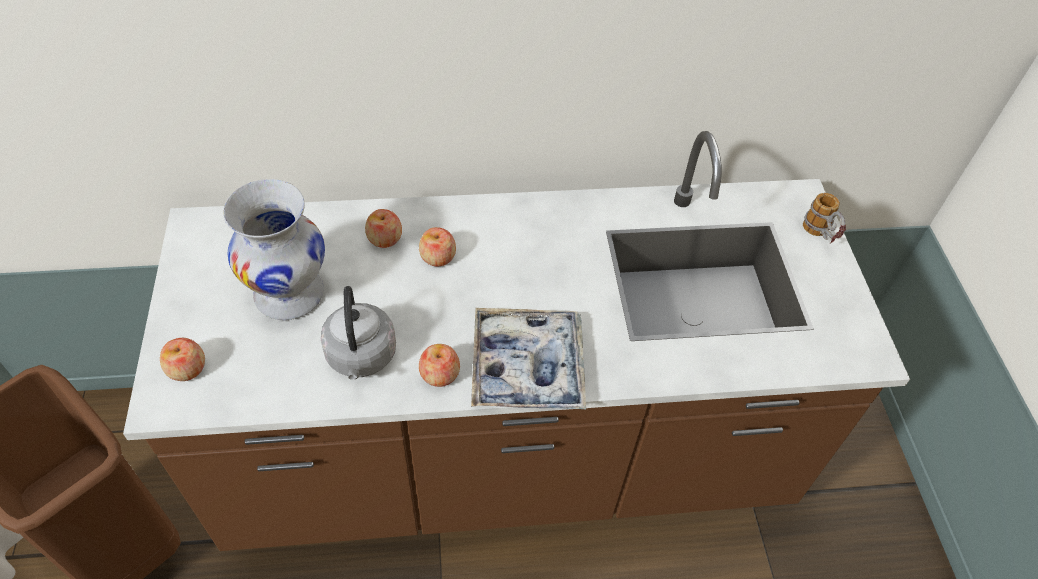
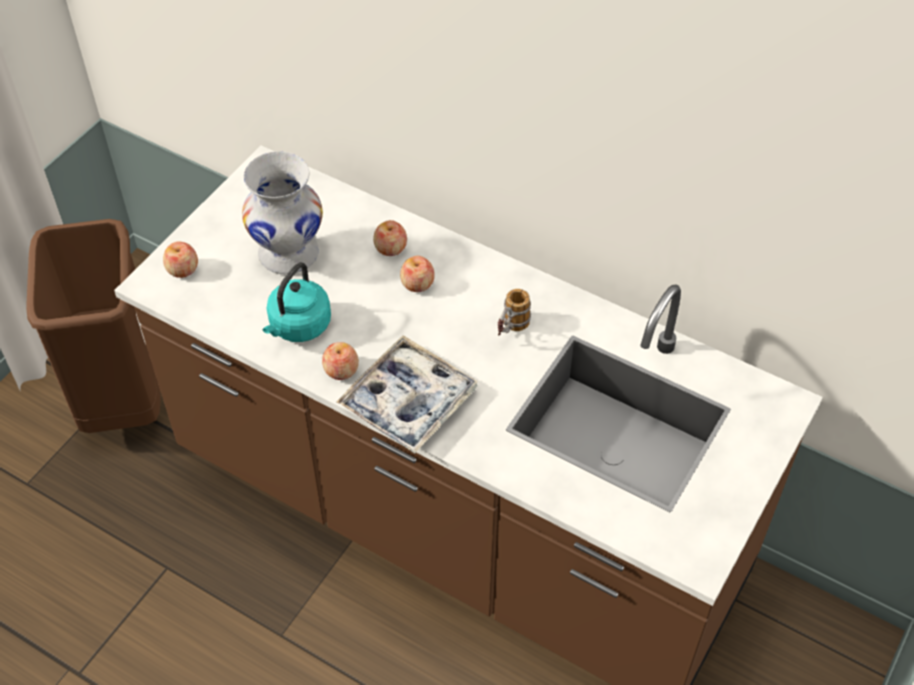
camera: 40 degrees right, 0 degrees up
grey kettle [320,286,396,380] -> turquoise kettle [263,262,331,342]
mug [803,193,846,244] -> mug moved to [498,289,531,335]

